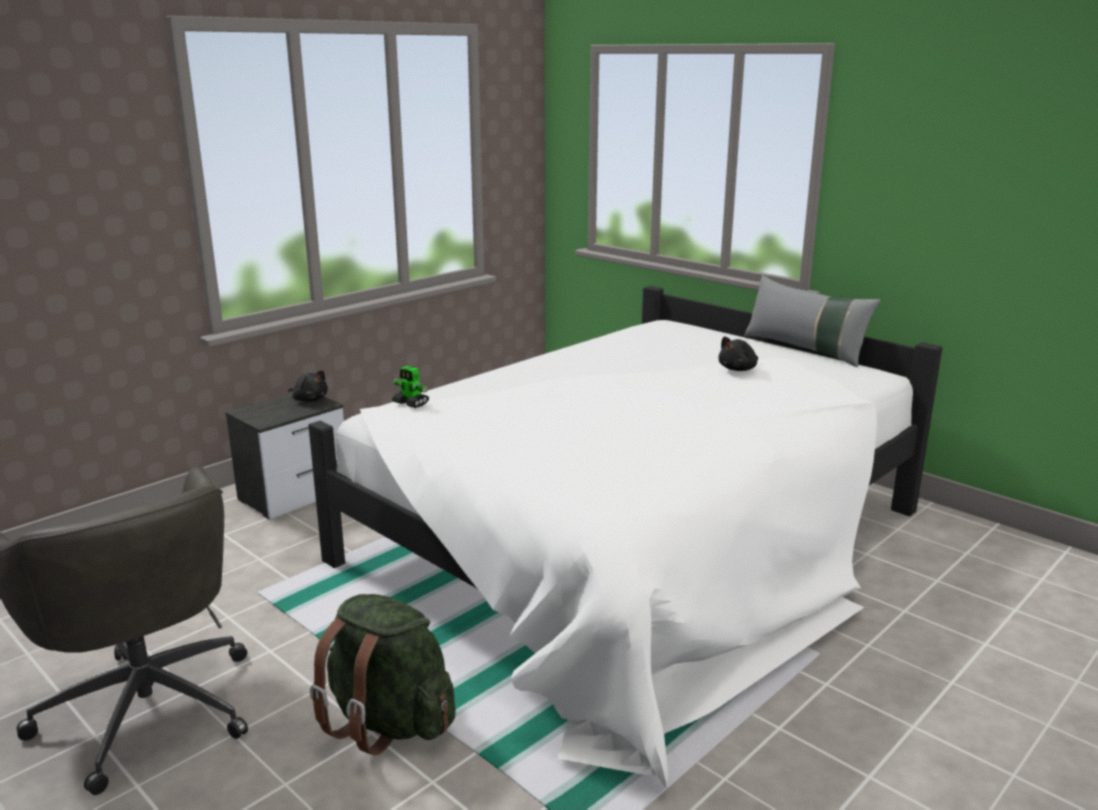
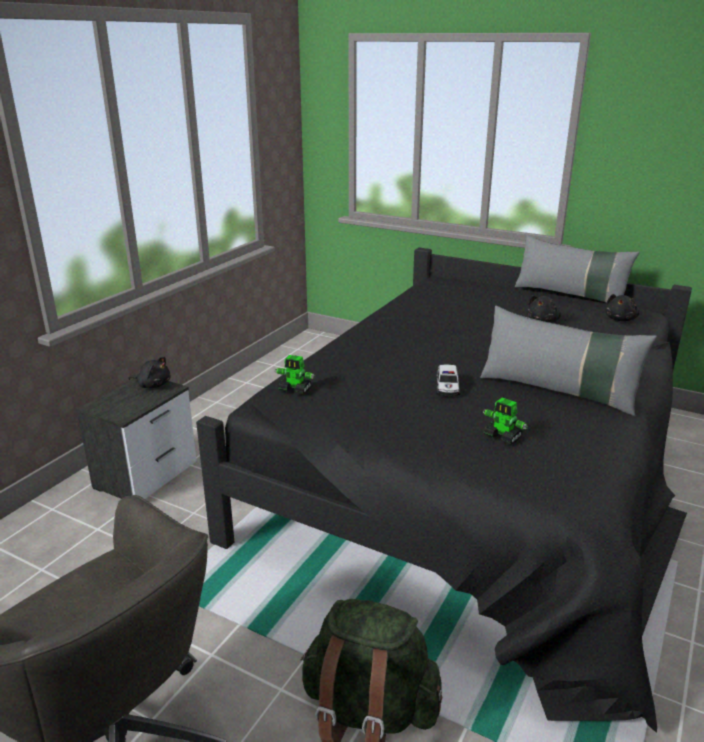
camera: 15 degrees left, 5 degrees up
white bed [308,286,942,790] -> black bed [196,247,692,733]
none -> toy car [436,364,460,396]
none -> grey pillow [480,306,657,416]
none -> toy robot [483,398,528,445]
none -> black plush toy [605,294,640,321]

